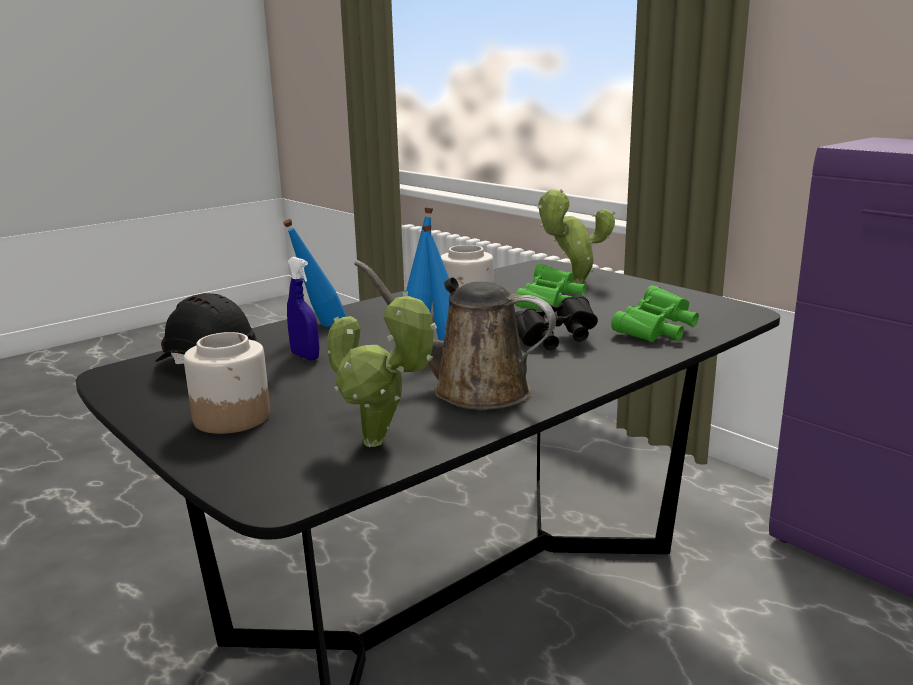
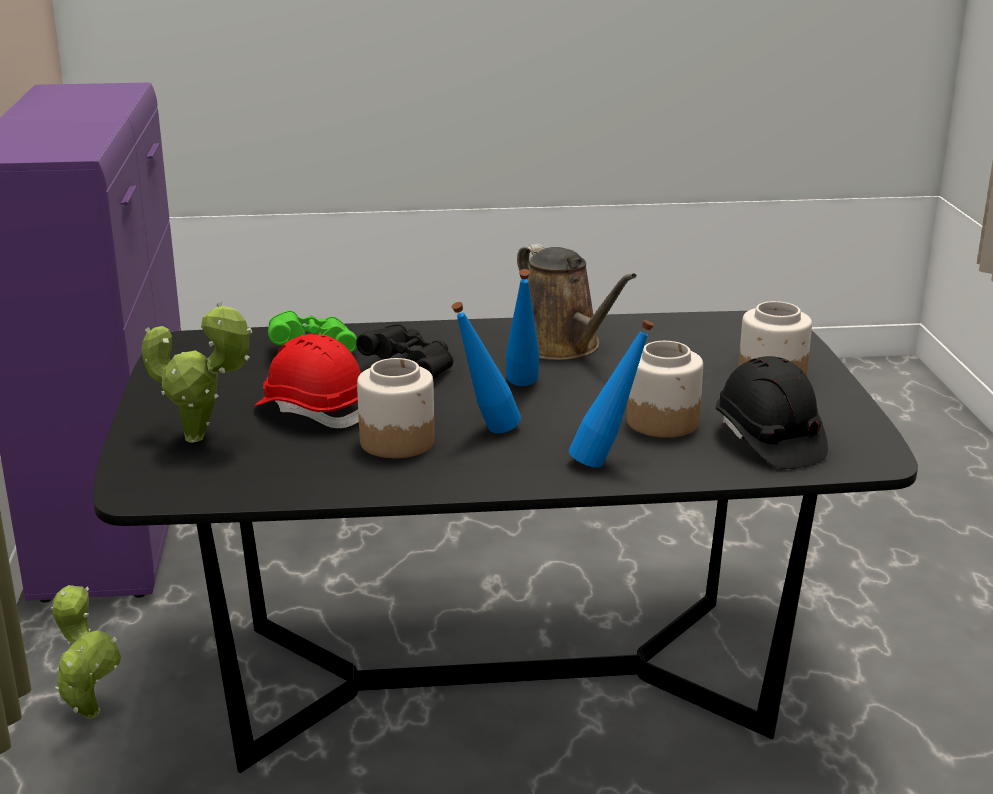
camera: 145 degrees left, 5 degrees up
blue spray bottle [287,257,319,360] -> jar [627,341,703,438]
potted plant [327,291,437,447] -> potted plant moved to [51,585,121,719]
green binoculars [515,264,586,310] -> red hard hat [254,334,361,428]

